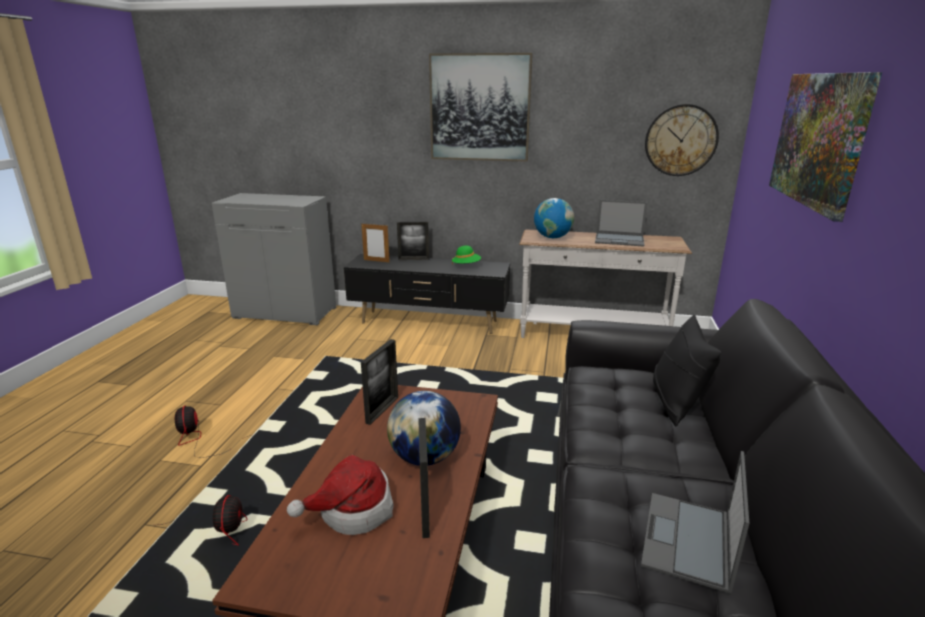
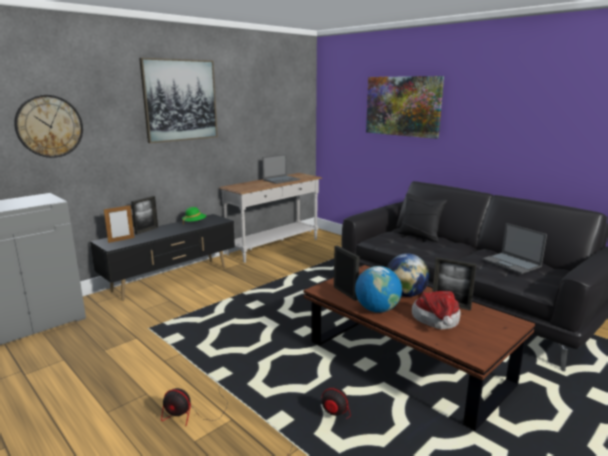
camera: 55 degrees left, 5 degrees down
globe [534,198,574,238] -> globe moved to [355,266,402,313]
wall clock [645,104,719,176] -> wall clock moved to [14,95,83,158]

